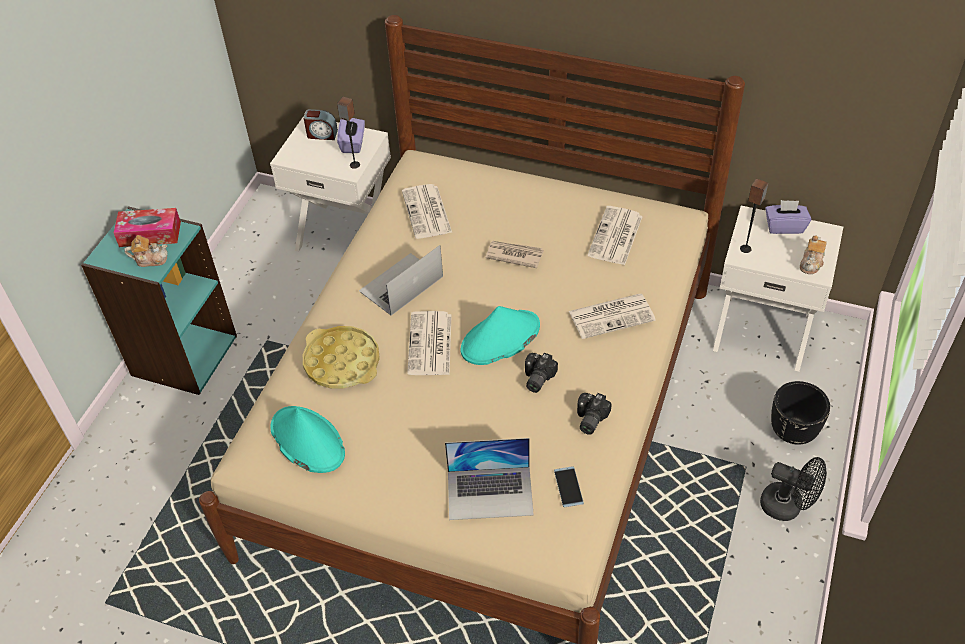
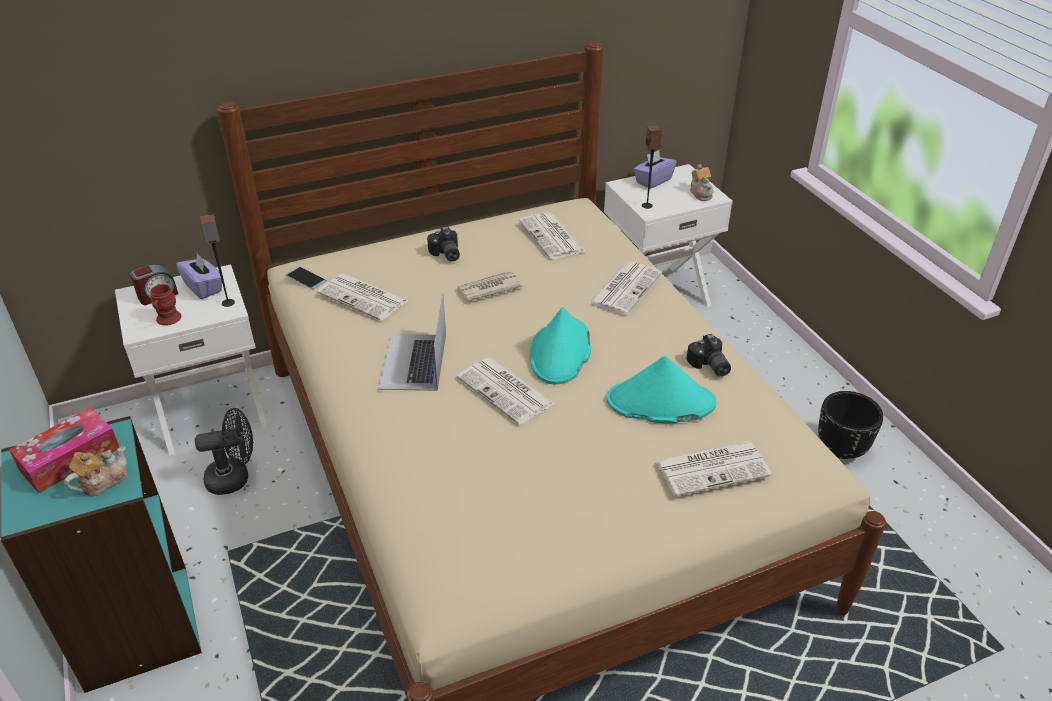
camera: 45 degrees left, 10 degrees down
turquoise hat [271,406,345,473] -> turquoise hat moved to [607,356,717,424]
yellow tray [303,326,380,389] -> none
laptop [445,438,534,520] -> newspaper [655,441,772,497]
camera [525,353,558,393] -> camera moved to [427,227,460,261]
phone [554,466,584,507] -> phone moved to [285,266,327,289]
black fan [760,457,827,521] -> black fan moved to [195,408,253,495]
black planter [771,381,830,445] -> black planter moved to [818,391,884,459]
none -> red mug [150,284,181,326]

